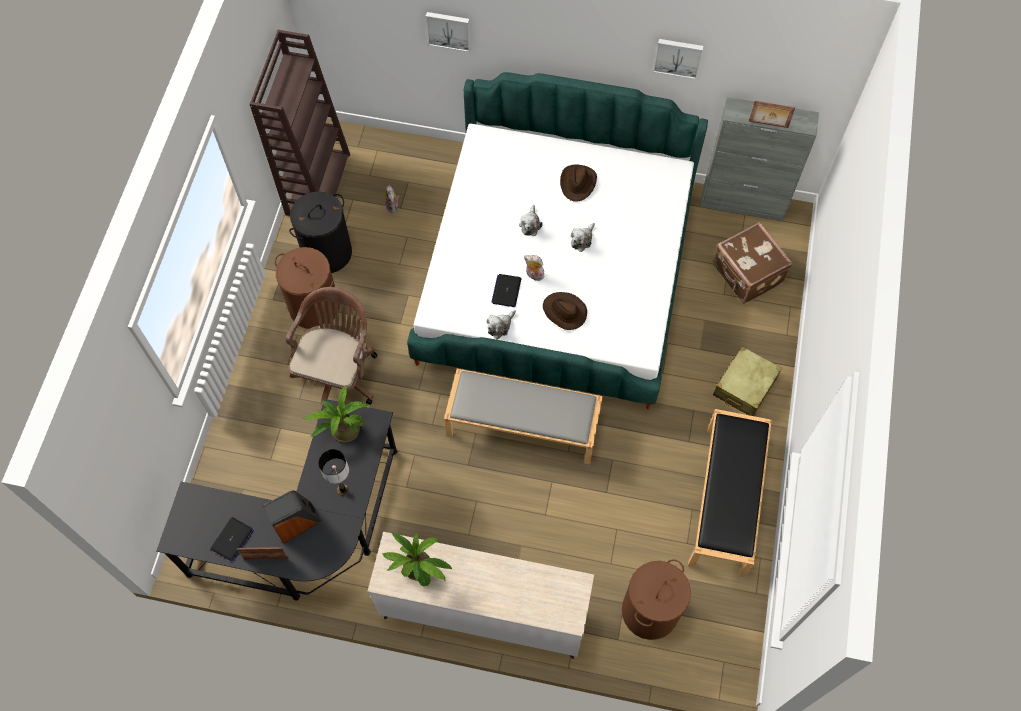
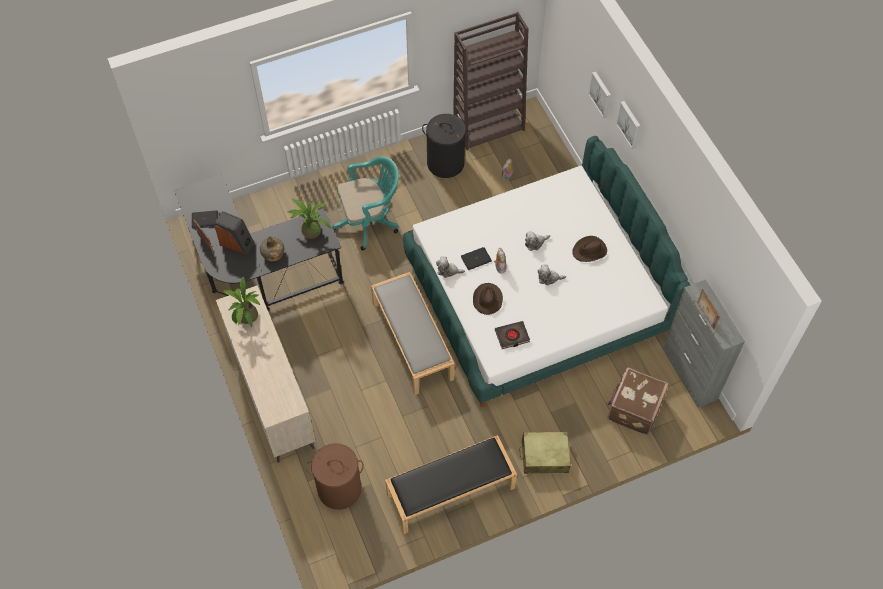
camera: 55 degrees right, 5 degrees down
brown laundry basket [275,247,340,329] -> none
brown office chair [286,287,377,411] -> turquoise office chair [332,156,399,250]
table lamp [318,449,349,496] -> green bottle [260,236,284,261]
picture [653,39,703,79] -> picture moved to [616,101,640,149]
none -> black book [495,321,530,349]

